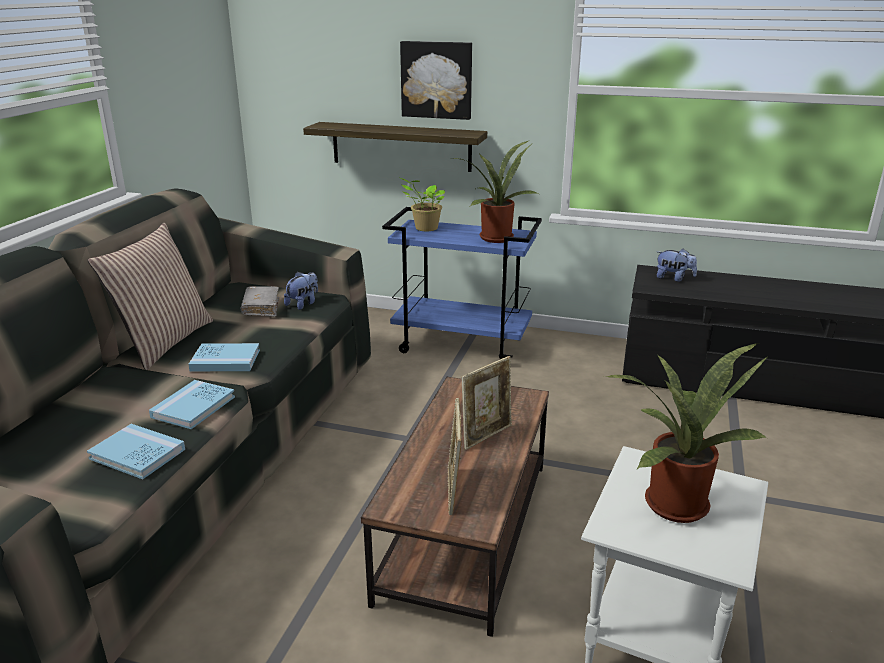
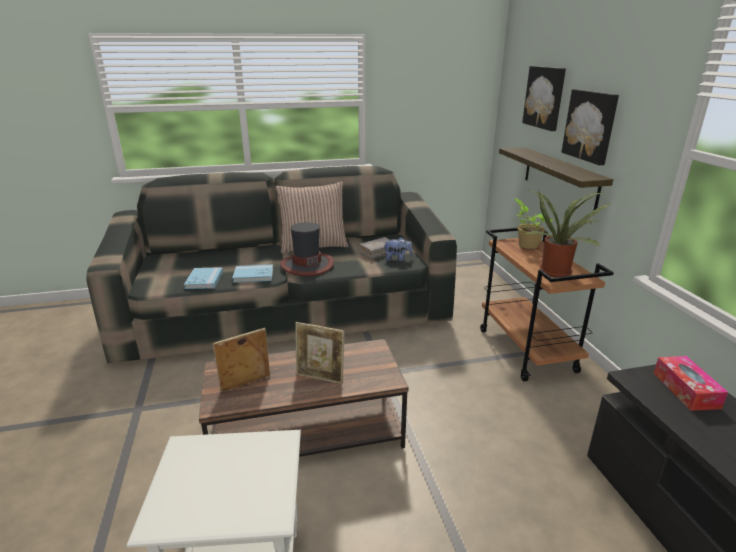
camera: 60 degrees right, 0 degrees up
blue book [188,343,260,371] -> hat [280,222,334,276]
blue cart [382,207,542,360] -> brown cart [480,228,614,382]
potted plant [604,343,769,523] -> none
plush toy [657,249,697,282] -> tissue box [654,356,728,411]
none -> picture [522,66,566,131]

